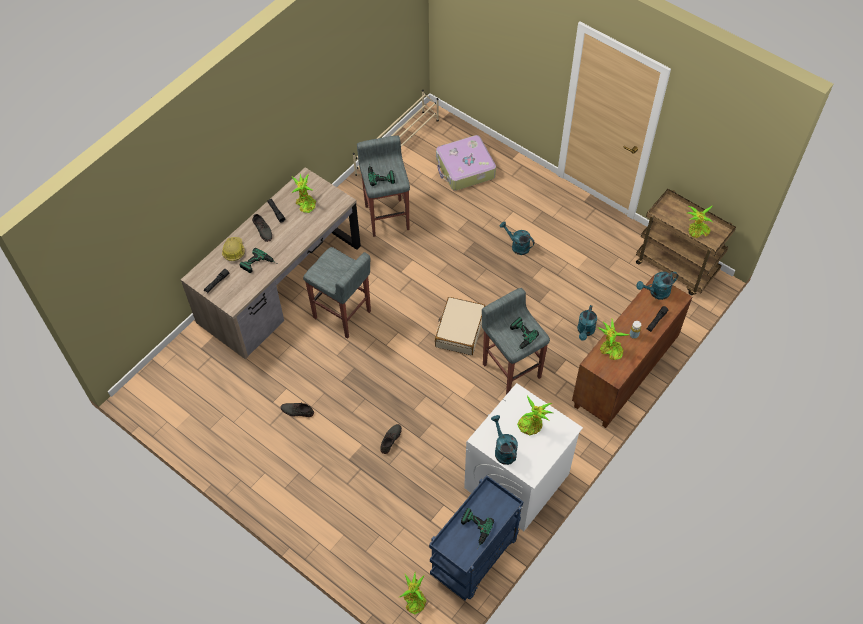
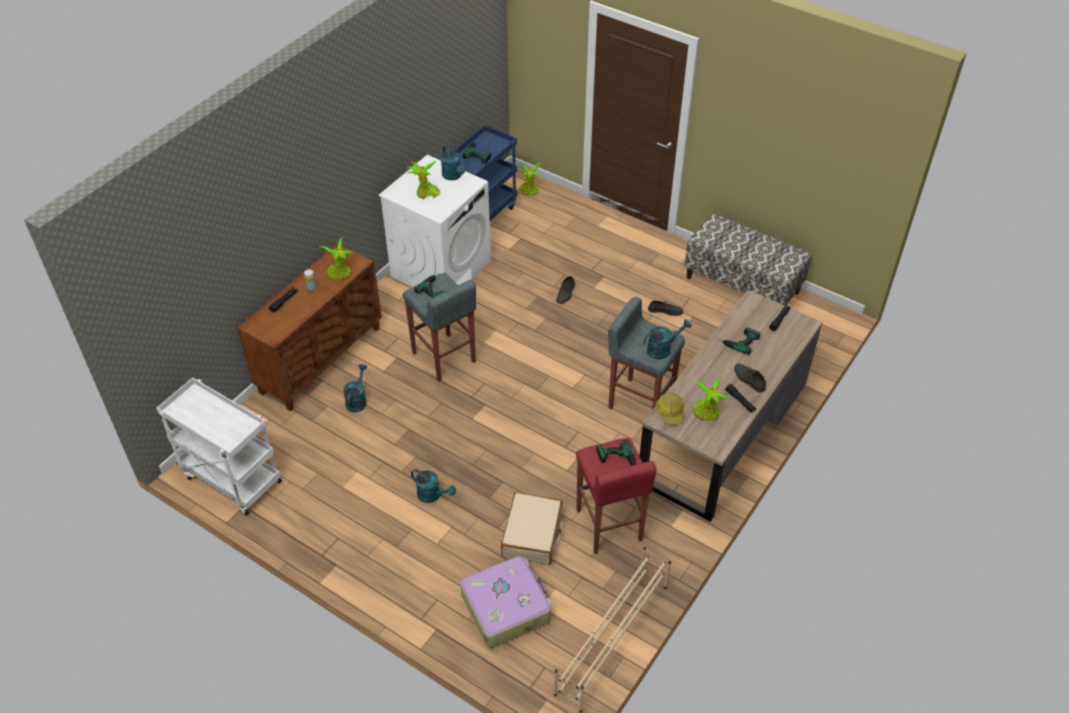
camera: 175 degrees right, 10 degrees down
hard hat [222,237,245,261] -> hard hat moved to [655,392,684,425]
grey stool [357,136,410,237] -> red stool [576,438,656,554]
beige suitcase [435,297,485,355] -> beige suitcase moved to [501,492,563,565]
brown cart [636,189,736,295] -> white cart [156,377,282,515]
turquoise watering can [636,272,678,300] -> turquoise watering can moved to [644,319,692,359]
potted plant [688,205,713,238] -> none
none -> bench [684,213,811,306]

